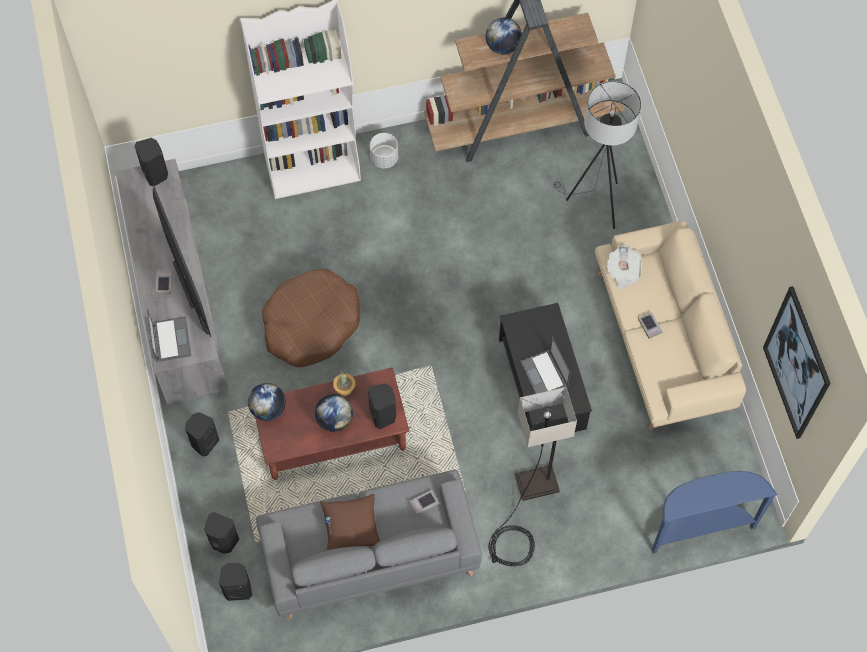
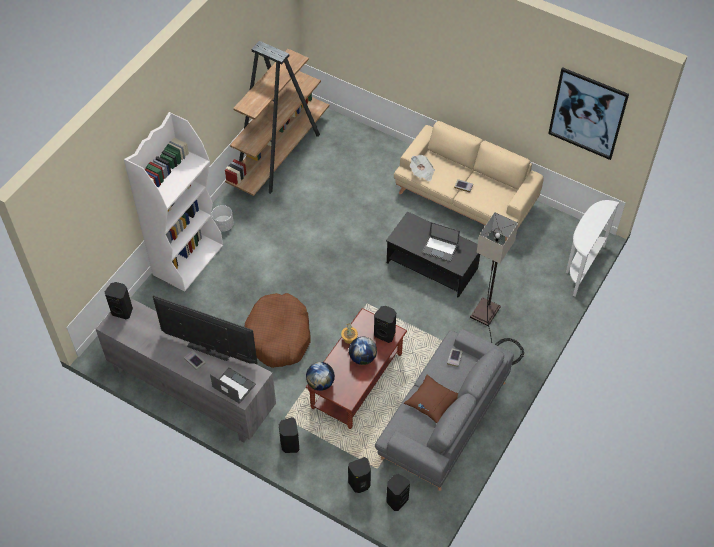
camera: 45 degrees left, 10 degrees down
globe [486,18,522,55] -> none
grey floor lamp [553,81,641,229] -> none
blue console table [652,471,777,553] -> white console table [566,200,619,297]

